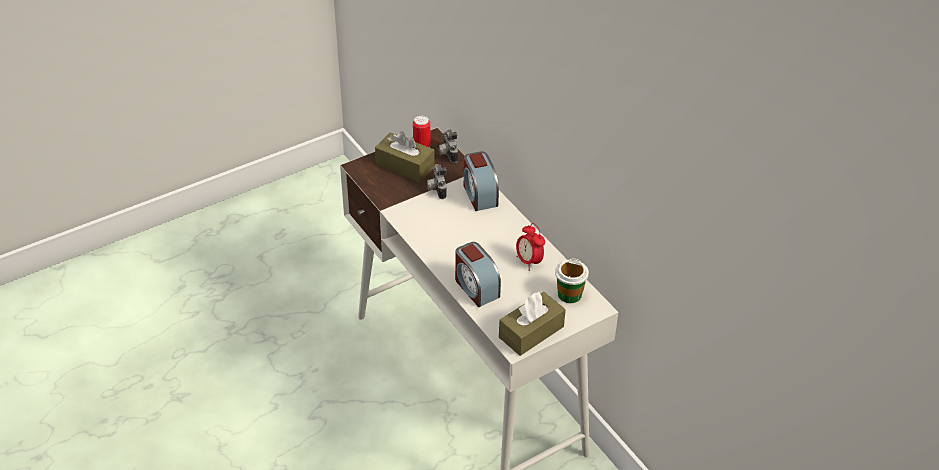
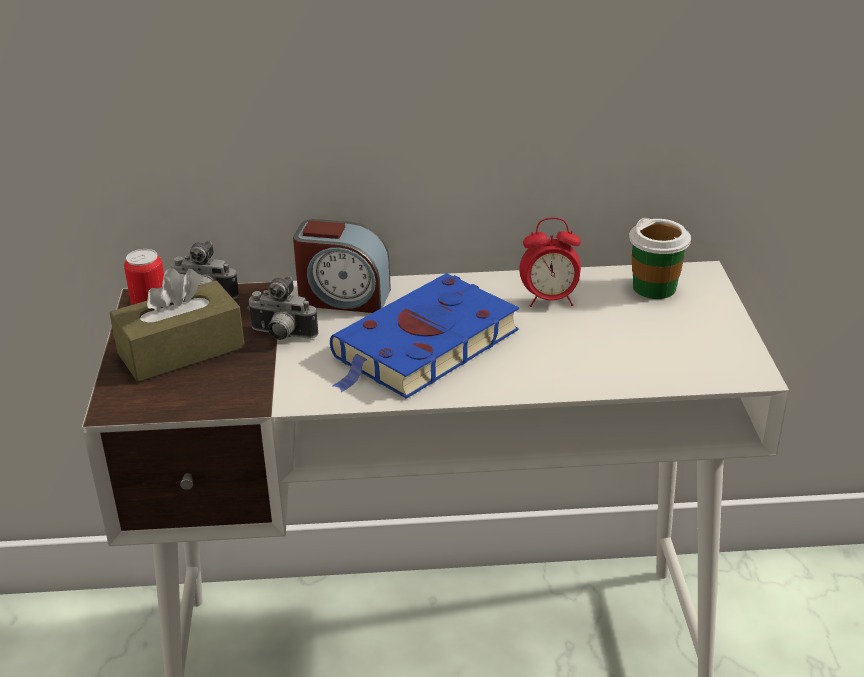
camera: 60 degrees left, 10 degrees down
alarm clock [455,242,501,307] -> none
brown tissue box [499,292,566,356] -> none
none -> blue book [330,273,519,399]

